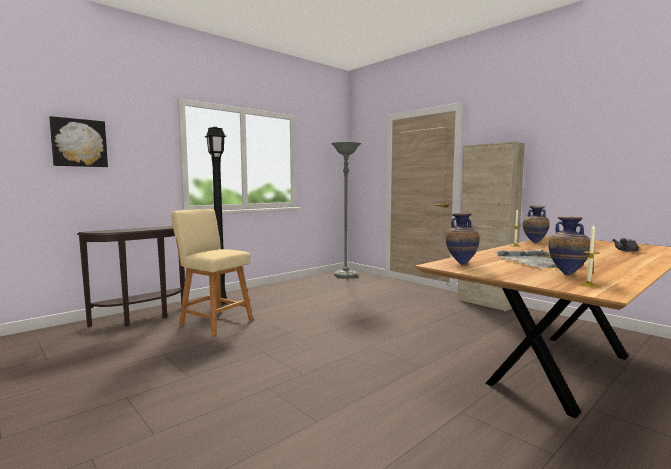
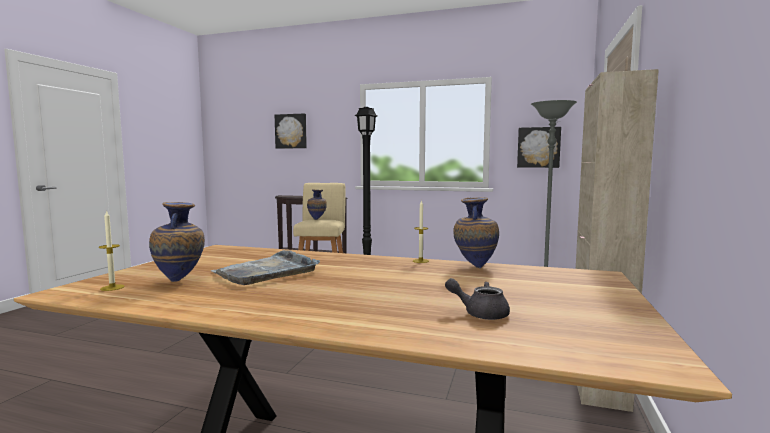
camera: 60 degrees right, 0 degrees up
vase [446,213,480,265] -> vase moved to [307,189,327,220]
none -> picture [517,127,561,168]

